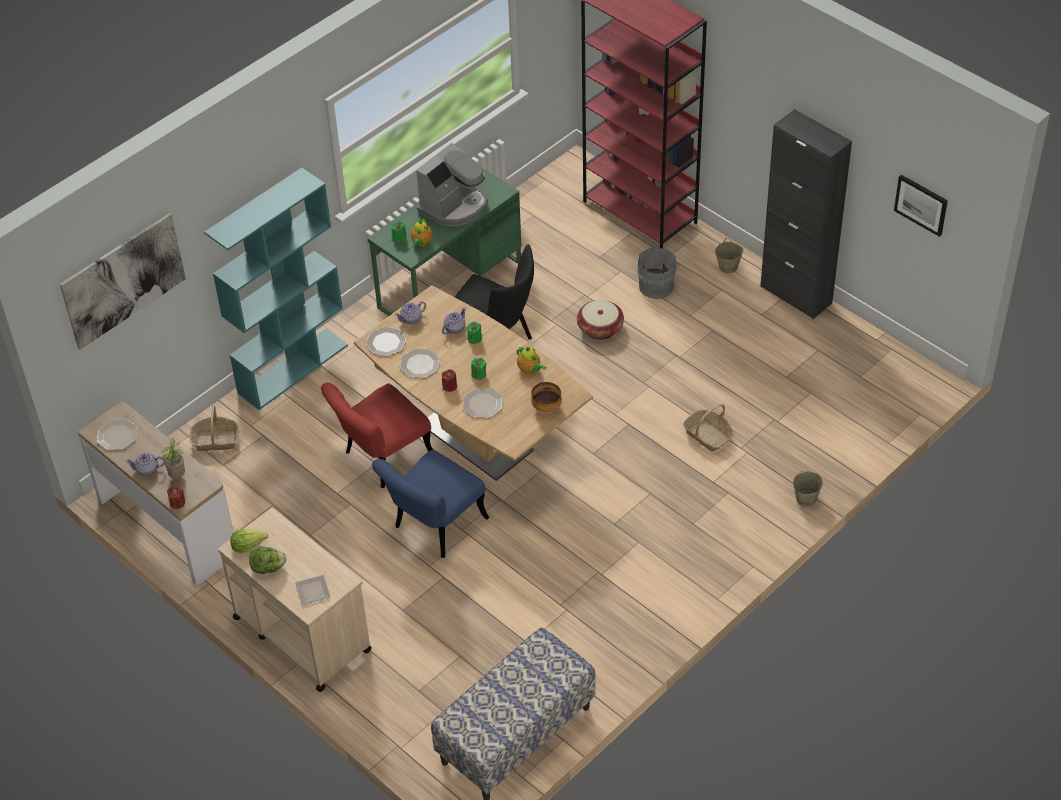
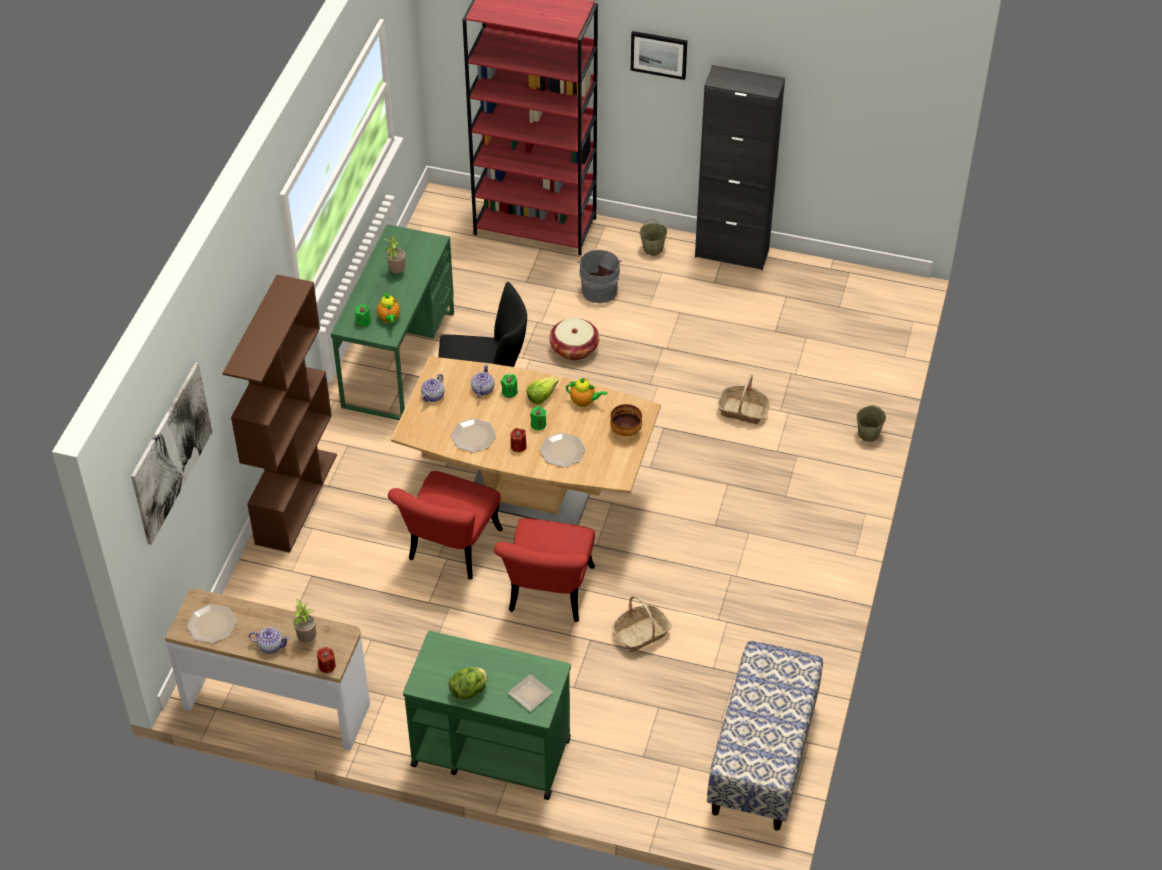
camera: 30 degrees left, 0 degrees up
teapot [126,453,164,476] -> teapot turned 135 degrees counterclockwise [249,627,290,654]
basket [190,405,239,451] -> basket moved to [612,596,672,652]
turquoise bookcase [204,168,348,410] -> brown bookcase [223,275,337,553]
beige cart [218,508,372,692] -> green cart [403,631,571,800]
lettuce [230,529,268,553] -> lettuce moved to [526,377,559,404]
plate [365,326,407,357] -> none
blue chair [372,450,489,558] -> red chair [494,518,595,622]
coffee machine [416,143,488,226] -> potted plant [383,235,406,273]
picture [894,175,948,237] -> picture moved to [631,31,687,80]

